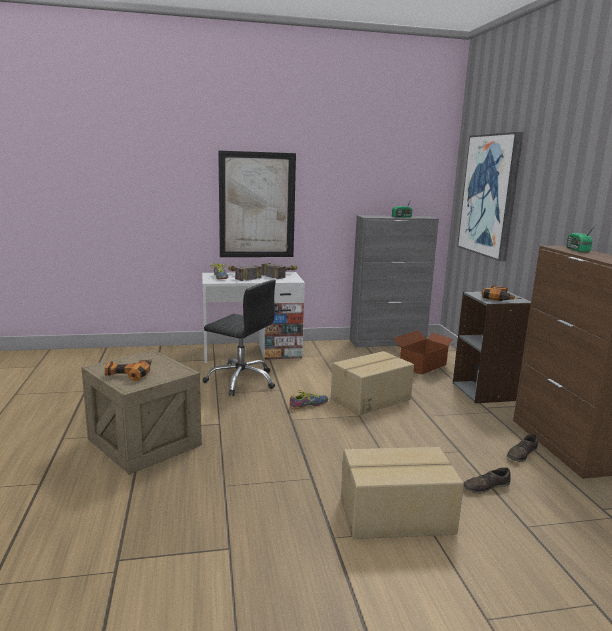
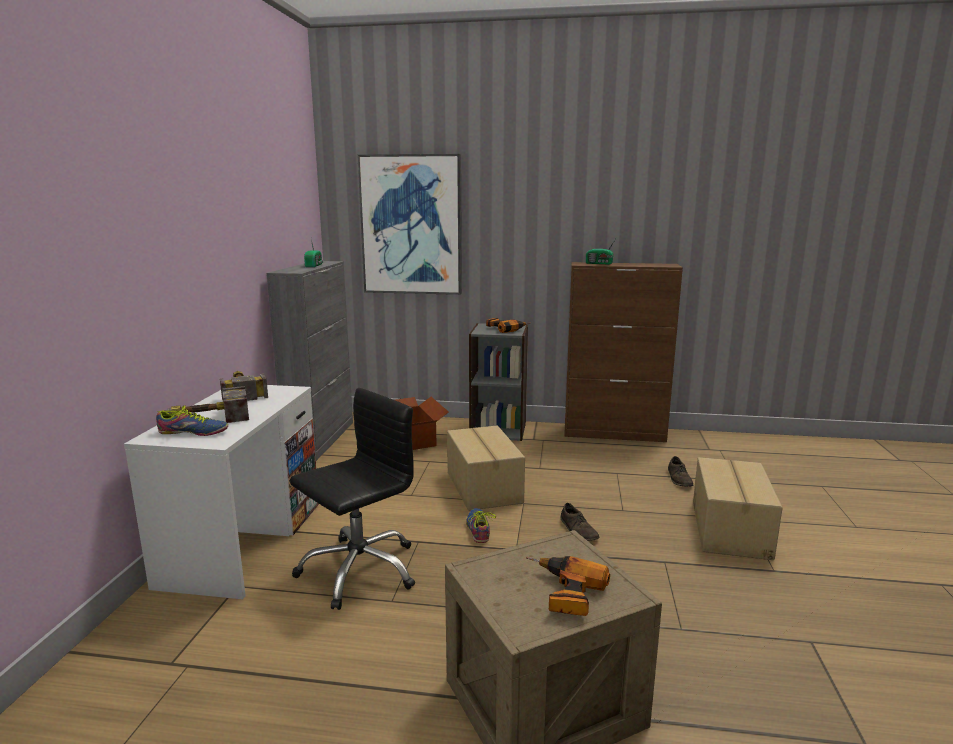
camera: 70 degrees left, 0 degrees up
picture [218,150,296,257] -> none
brown shoe [507,434,538,462] -> brown shoe moved to [560,503,600,541]

